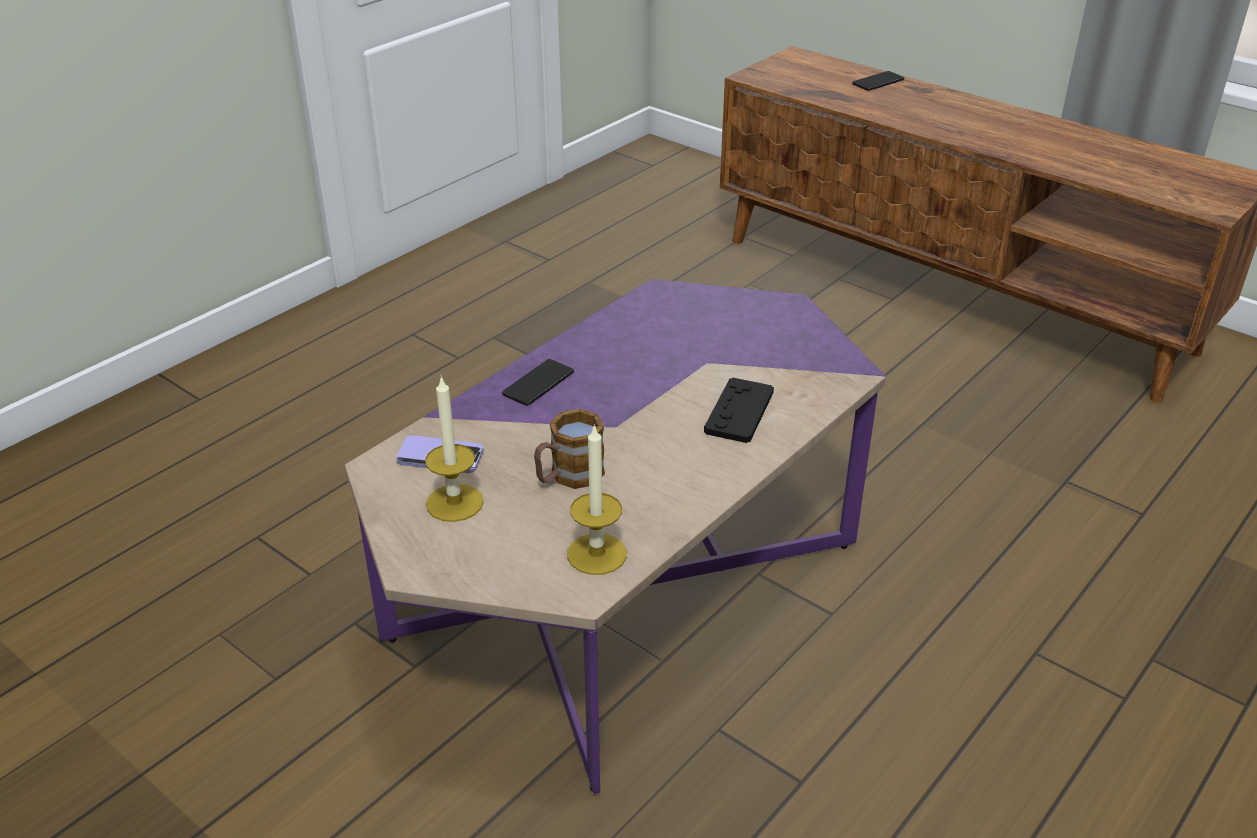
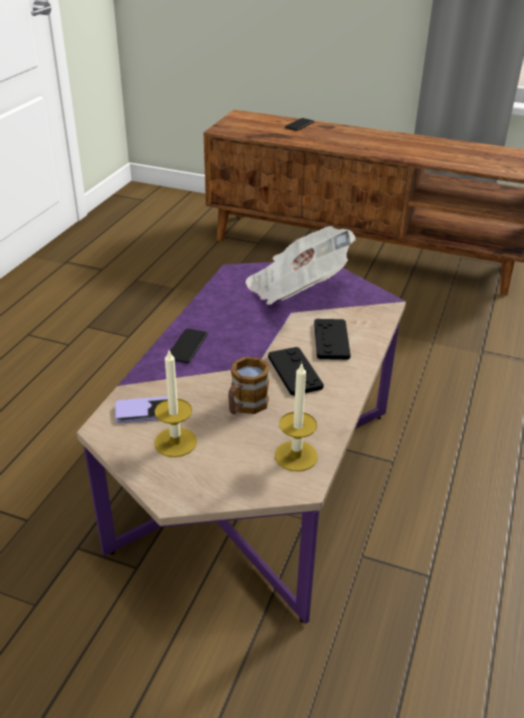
camera: 20 degrees left, 0 degrees up
none -> newspaper [245,226,356,305]
none -> black game controller [268,347,324,396]

